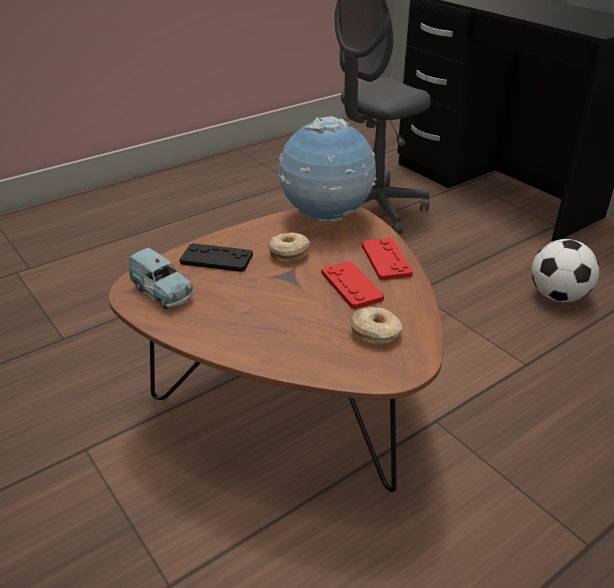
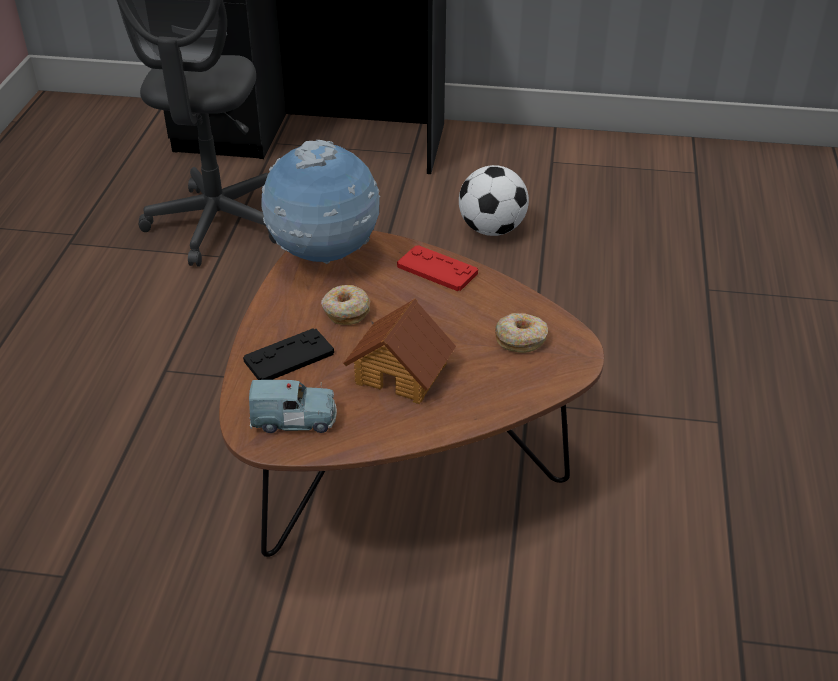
camera: 45 degrees left, 5 degrees up
red game controller [321,261,384,309] -> none
none -> toy house [343,298,456,404]

